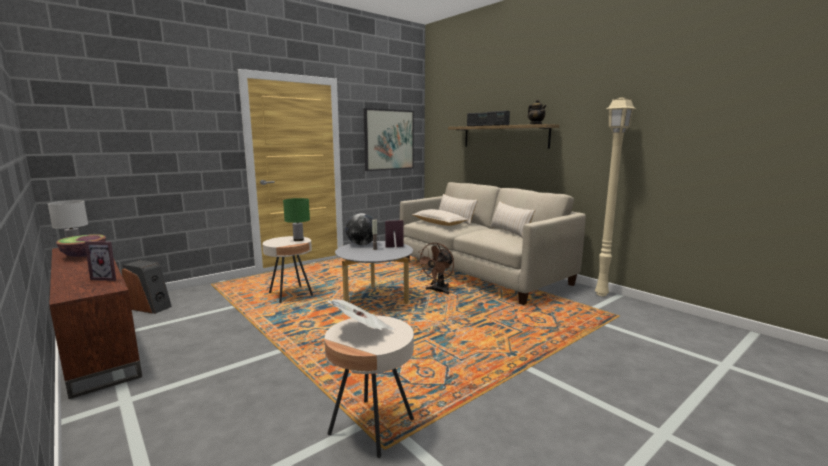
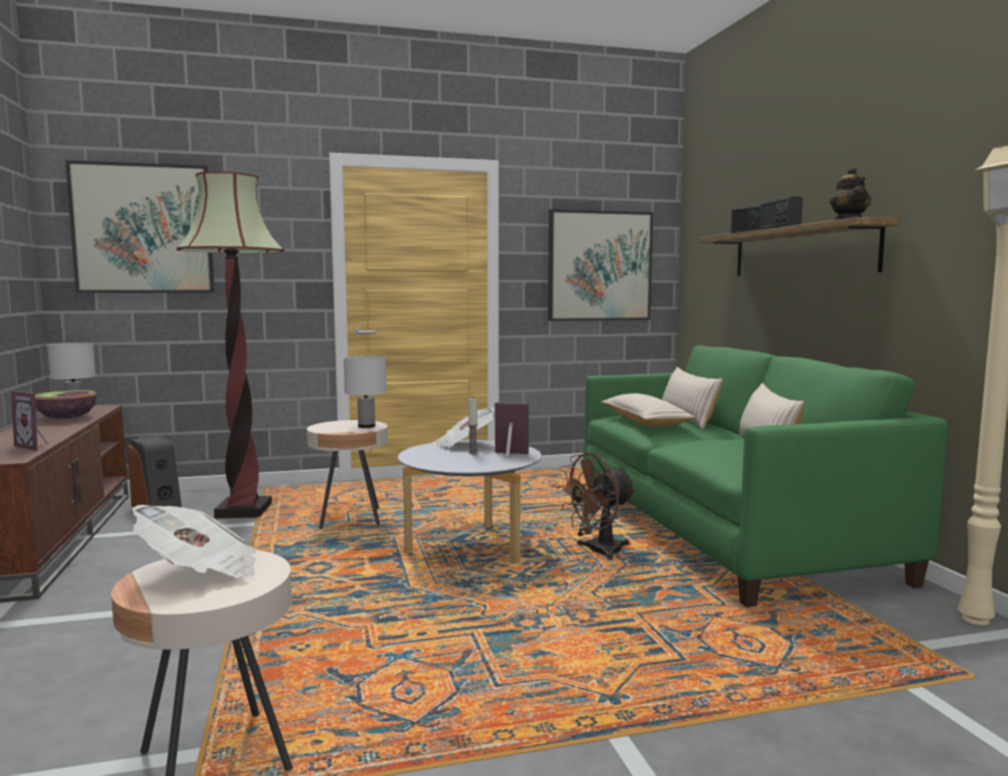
camera: 25 degrees right, 5 degrees down
green table lamp [283,198,310,241] -> white table lamp [343,356,387,428]
globe [346,213,378,245] -> newspaper [432,408,495,447]
beige sofa [400,182,586,305] -> green sofa [583,345,948,607]
none -> picture [65,160,215,293]
none -> floor lamp [176,171,285,518]

